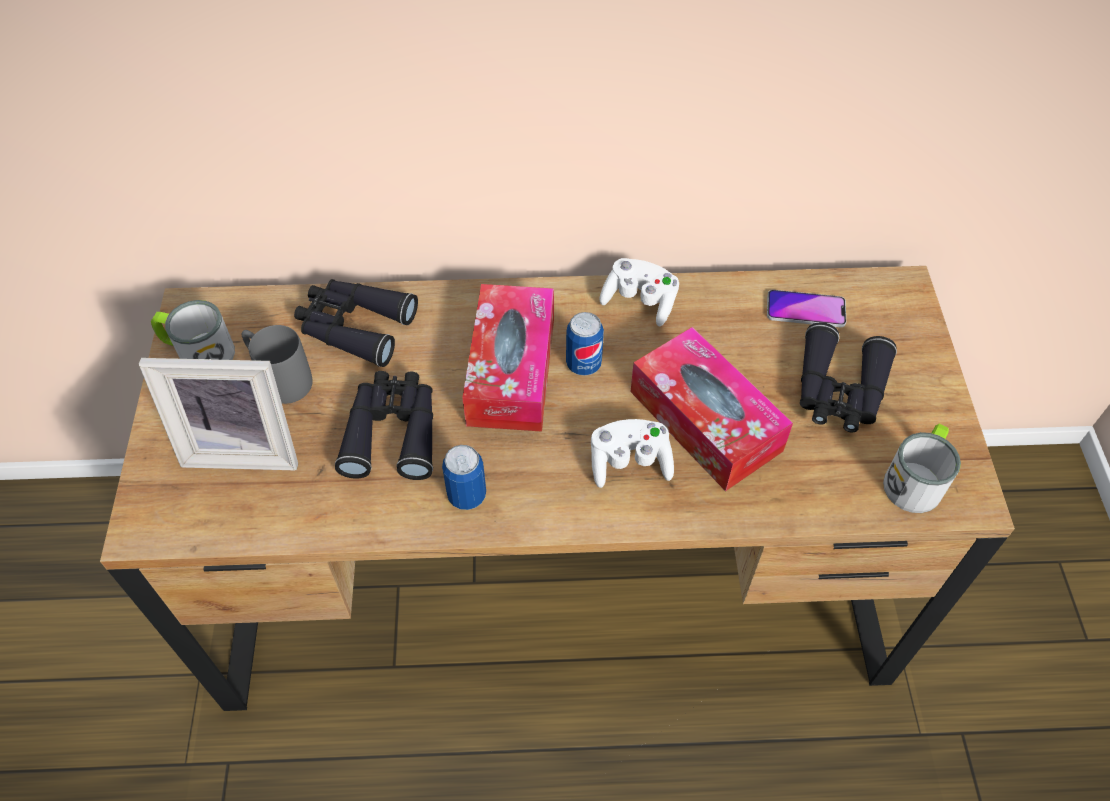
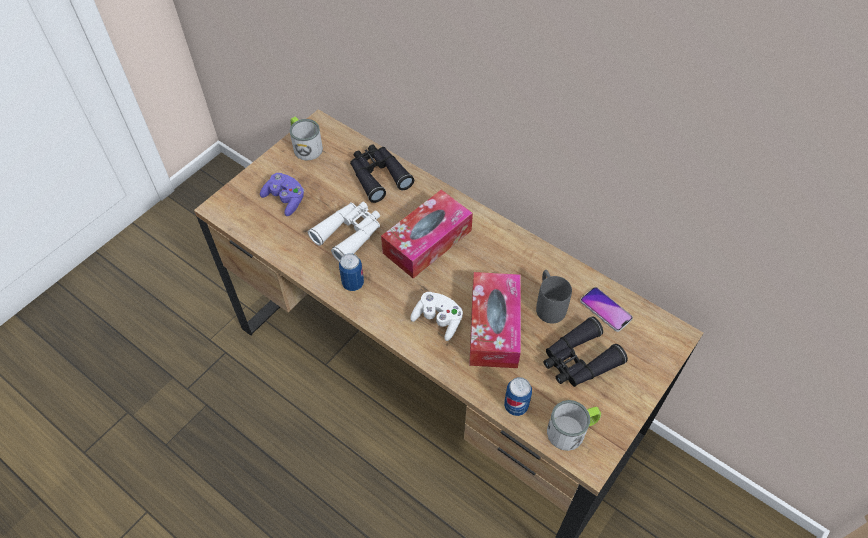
camera: 40 degrees right, 0 degrees up
picture frame [139,358,298,470] -> purple game controller [260,173,304,216]
grey mug [242,325,313,404] -> grey mug moved to [536,270,572,324]
black binoculars [335,371,433,480] -> white binoculars [308,202,380,262]
can [566,312,604,376] -> can moved to [504,377,532,416]
white game controller [600,258,679,326] -> none

